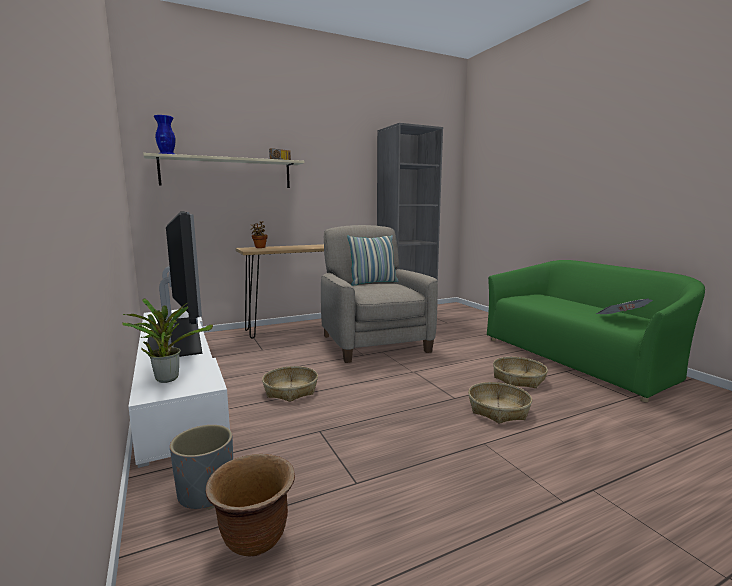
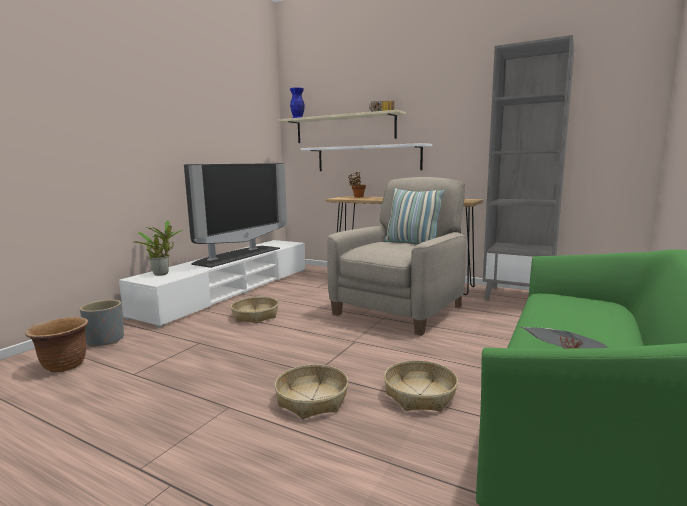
camera: 55 degrees right, 0 degrees up
none -> white shelf [301,143,432,171]

